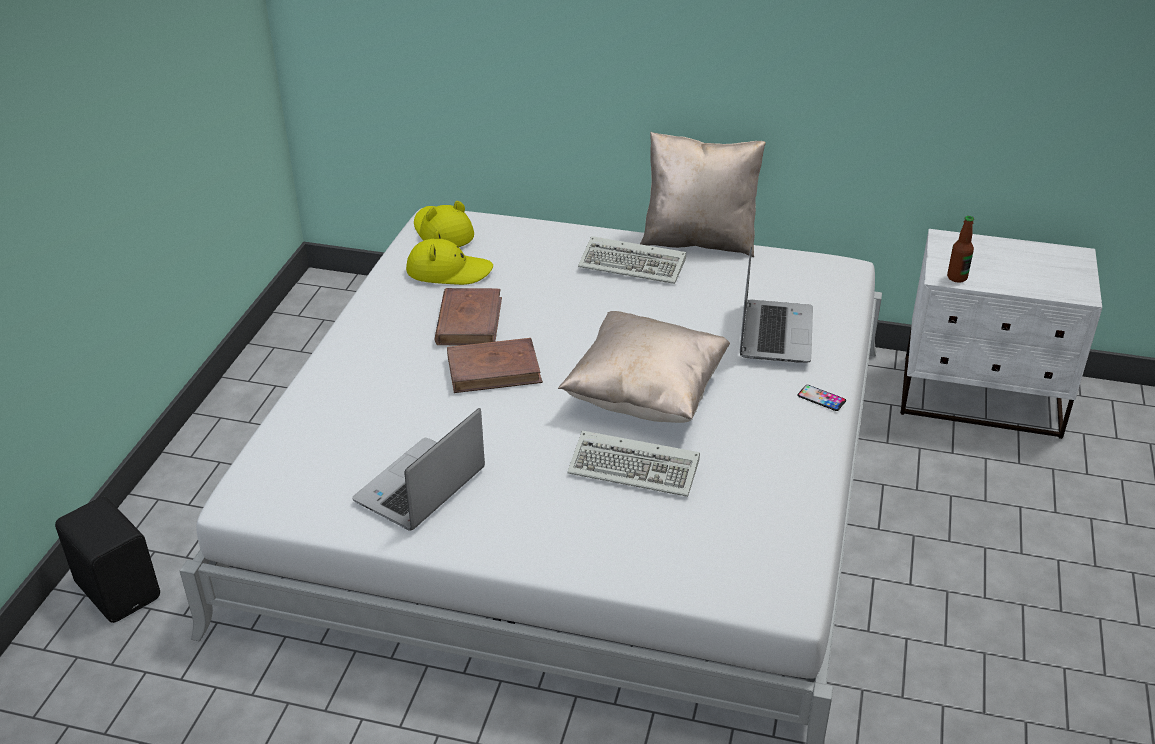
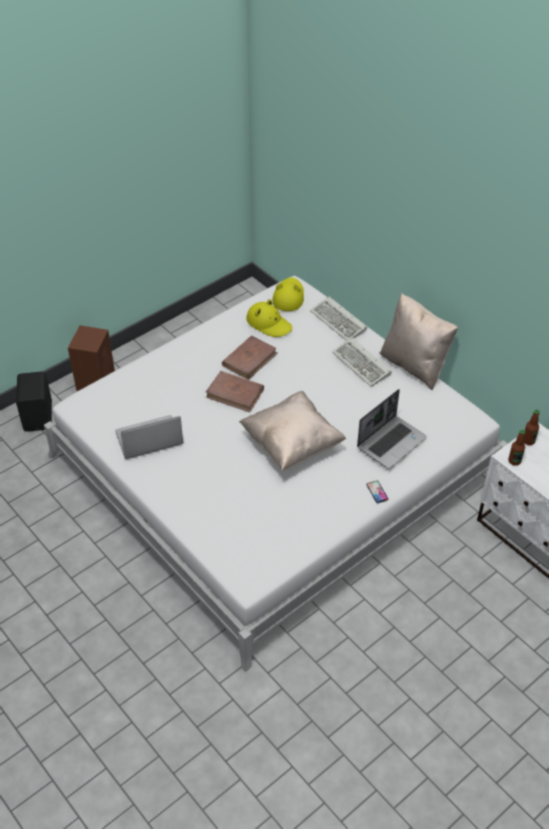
camera: 35 degrees right, 10 degrees up
keyboard [567,431,700,497] -> keyboard moved to [310,296,367,341]
none -> brown speaker [68,325,115,391]
none -> bottle [524,409,540,445]

